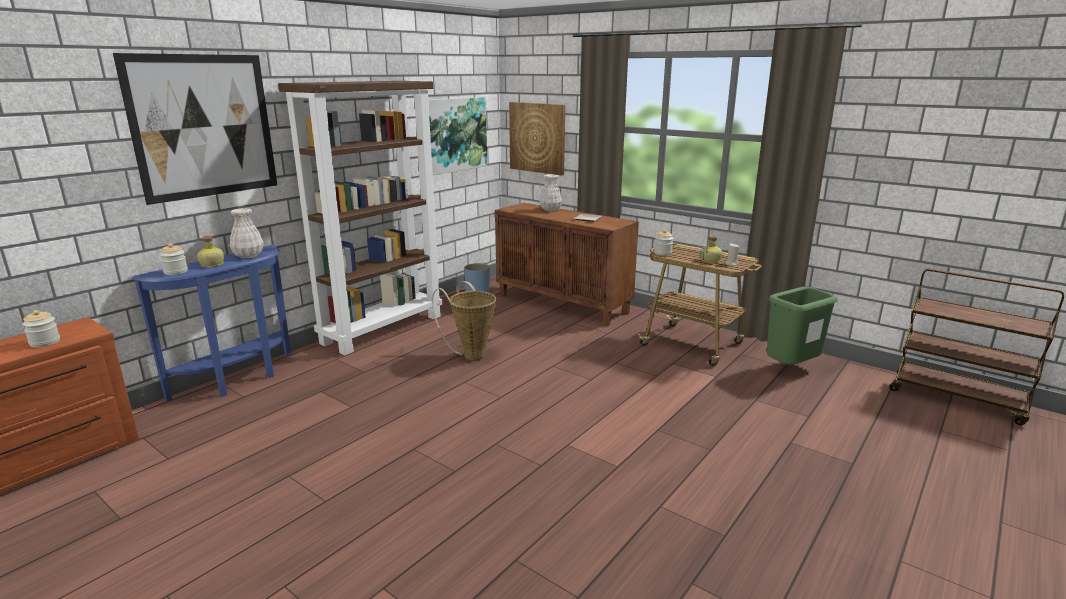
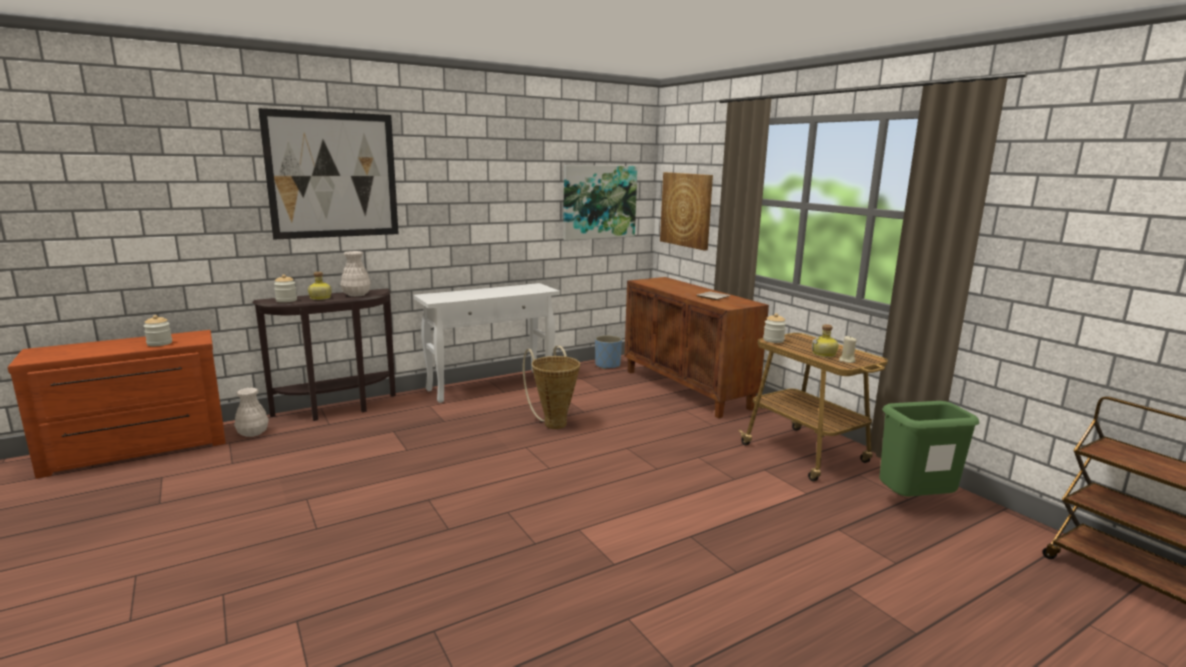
camera: 20 degrees right, 5 degrees down
blue console table [132,244,291,402] -> brown console table [252,289,396,421]
brown bookcase [278,81,443,355] -> white console table [413,283,560,403]
white vase [539,174,562,211] -> white vase moved to [234,388,269,437]

